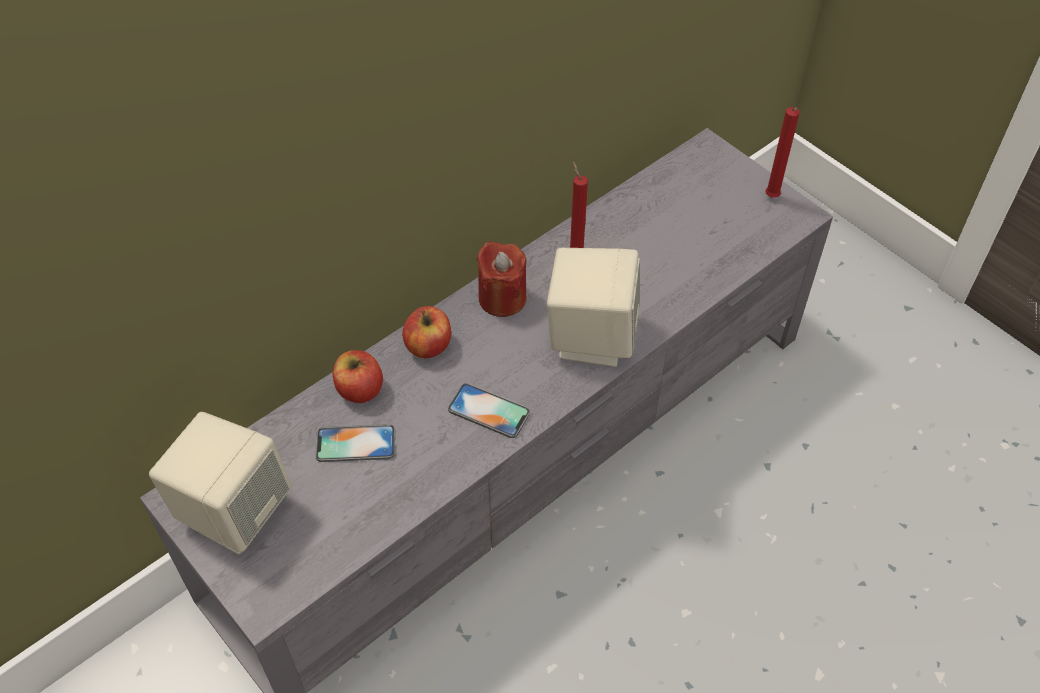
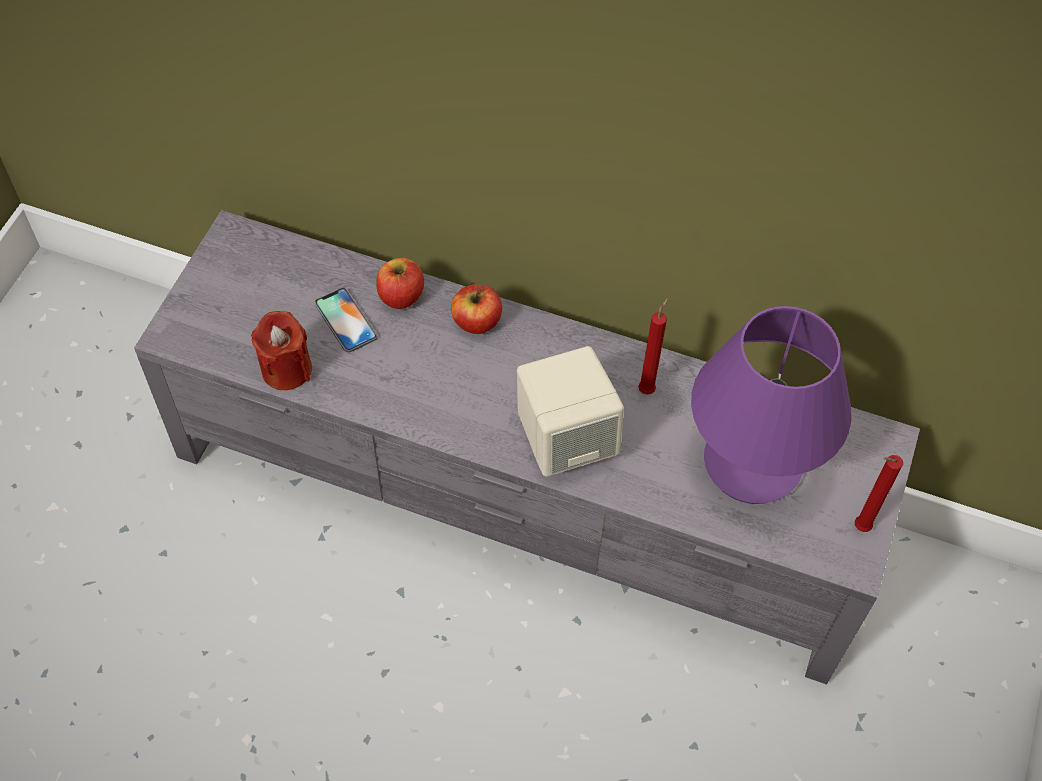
camera: 60 degrees right, 5 degrees up
beige speaker [149,412,291,554] -> none
phone [448,383,530,438] -> none
red candle [476,242,526,317] -> red candle moved to [251,311,312,390]
none -> purple table lamp [691,306,852,504]

